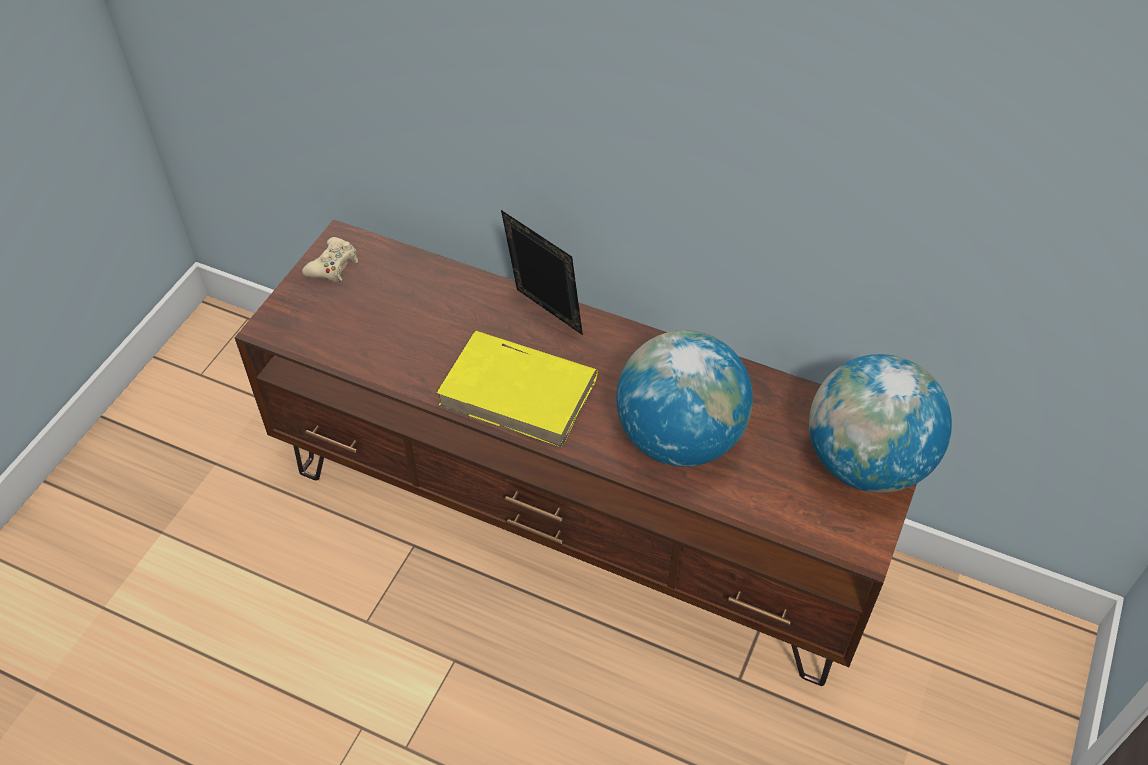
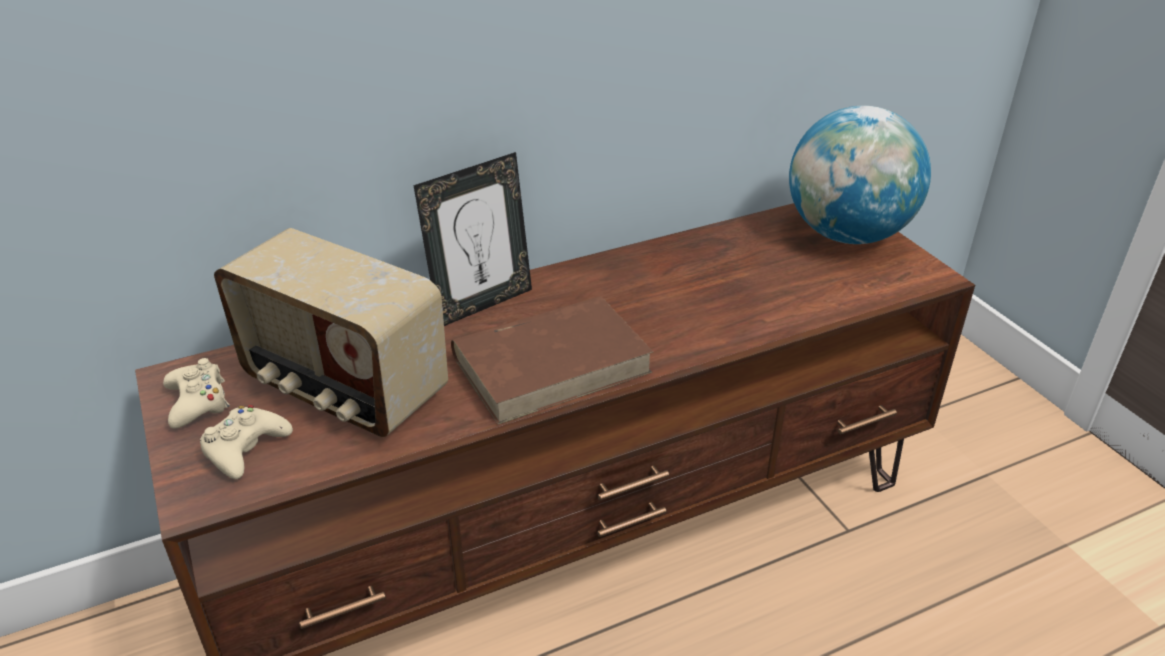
camera: 50 degrees left, 15 degrees down
yellow book [437,331,598,448] -> brown book [451,296,653,425]
picture frame [501,210,583,335] -> picture frame turned 150 degrees clockwise [413,152,532,326]
globe [616,330,753,467] -> none
none -> beige game controller [200,405,293,479]
none -> radio [214,228,448,437]

